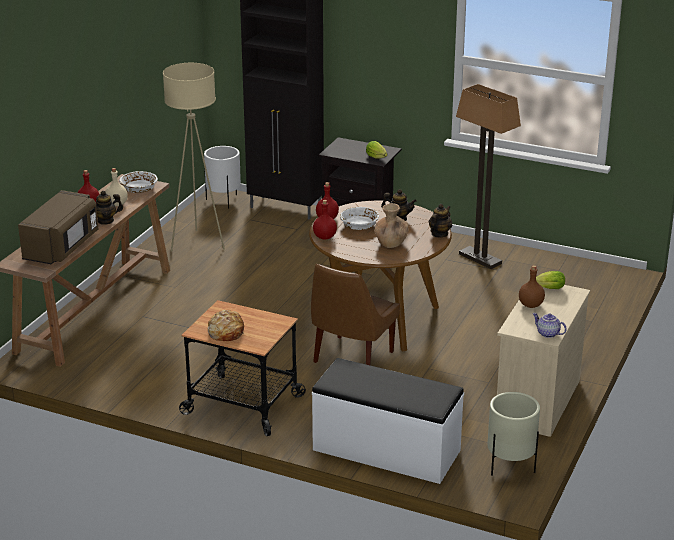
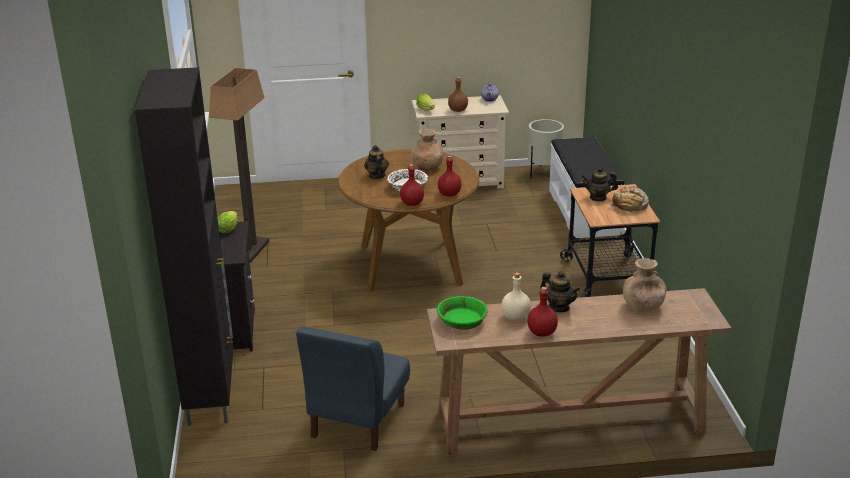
camera: 120 degrees left, 0 degrees up
brown microwave [18,190,98,264] -> brown vase [623,258,666,312]
white bowl [119,171,158,193] -> green bowl [437,296,488,330]
beige floor lamp [163,63,225,252] -> blue chair [296,326,410,451]
white planter [204,146,241,209] -> none
brown chair [311,264,400,365] -> none
teapot [429,204,452,237] -> teapot moved to [581,167,618,201]

